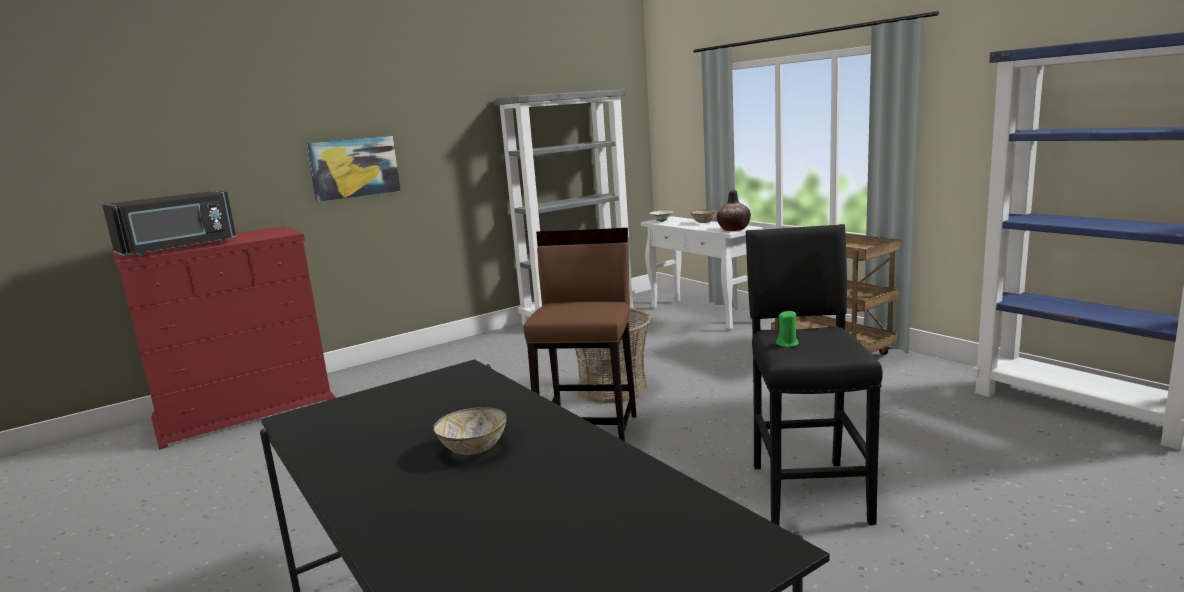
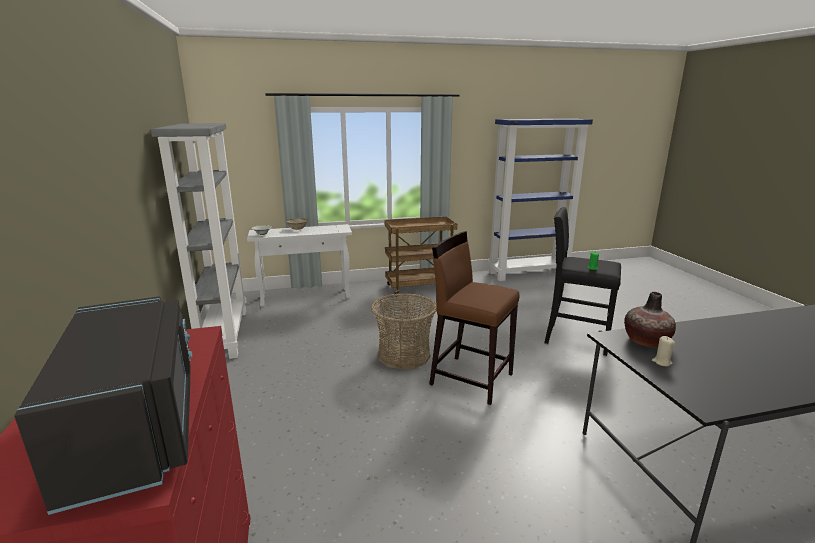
camera: 70 degrees left, 5 degrees up
picture [306,136,401,202] -> none
bowl [434,407,507,455] -> none
vase [717,190,751,231] -> vase moved to [624,292,676,347]
none -> beige candle [652,336,675,366]

